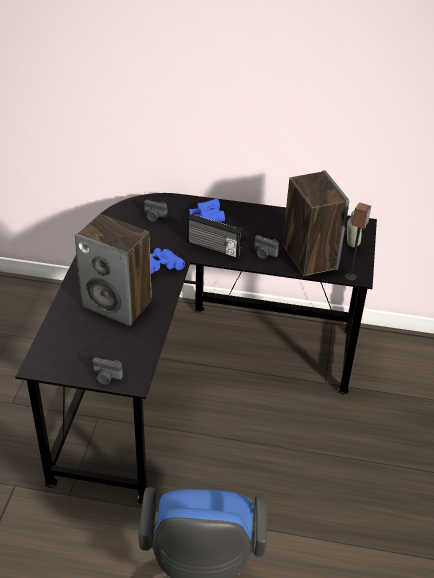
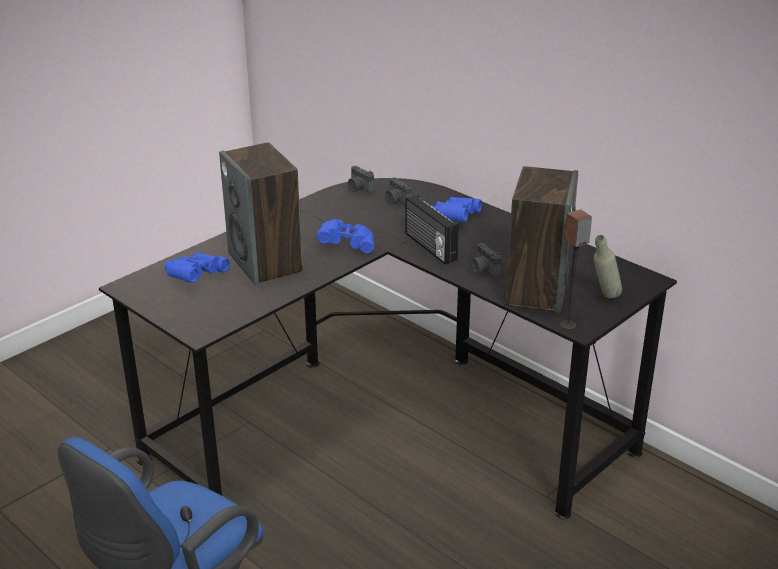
camera: 35 degrees right, 10 degrees down
camera [93,357,123,385] -> camera moved to [348,166,374,193]
none -> blue binoculars [164,252,230,283]

